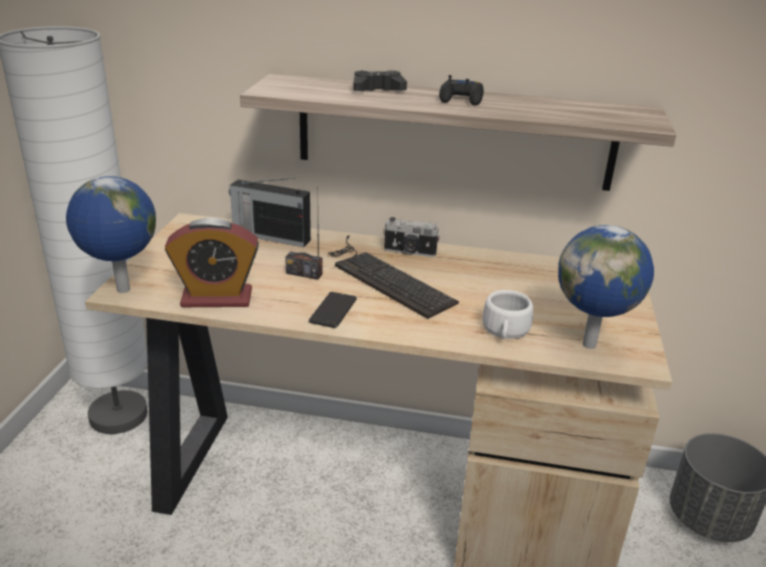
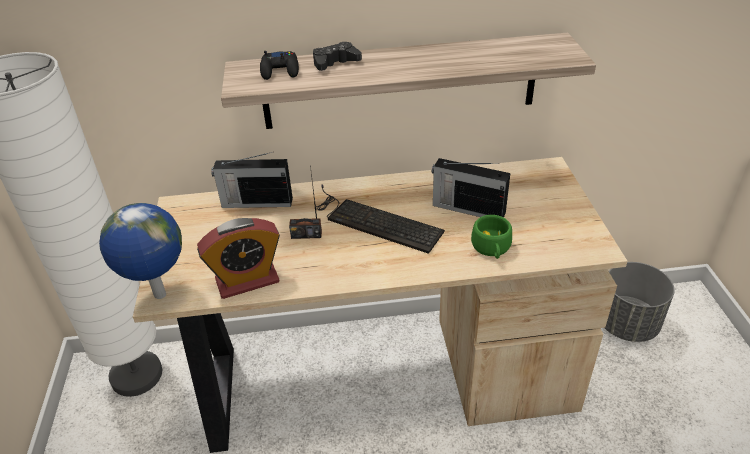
camera: 15 degrees left, 10 degrees up
phone [309,292,357,328] -> none
camera [383,217,440,257] -> none
black game controller [439,75,484,106] -> black game controller moved to [260,51,299,80]
white cup [482,290,533,339] -> green cup [471,215,512,259]
globe [558,225,654,349] -> none
none -> radio [431,158,510,217]

